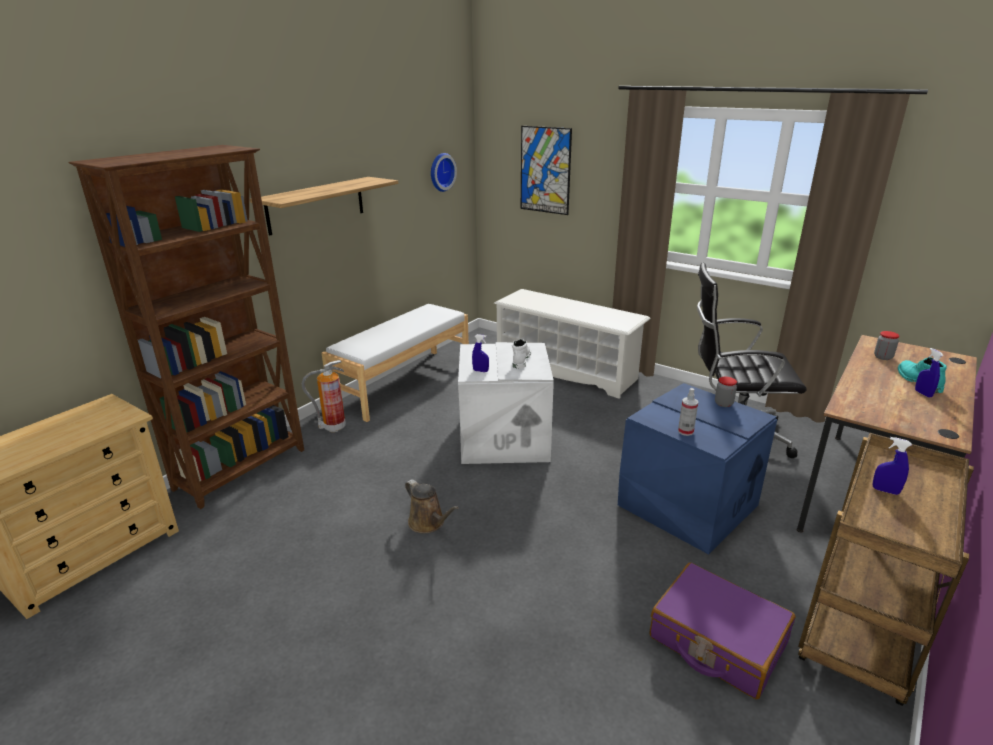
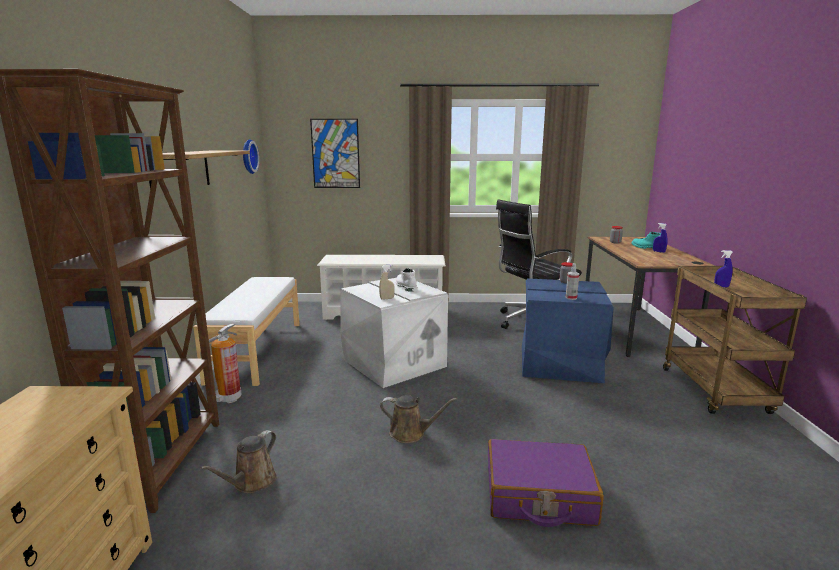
camera: 35 degrees left, 10 degrees down
blue spray bottle [472,334,489,372] -> beige spray bottle [379,265,395,300]
purple suitcase [650,562,795,699] -> purple suitcase moved to [488,439,604,527]
none -> brown watering can [200,430,277,493]

